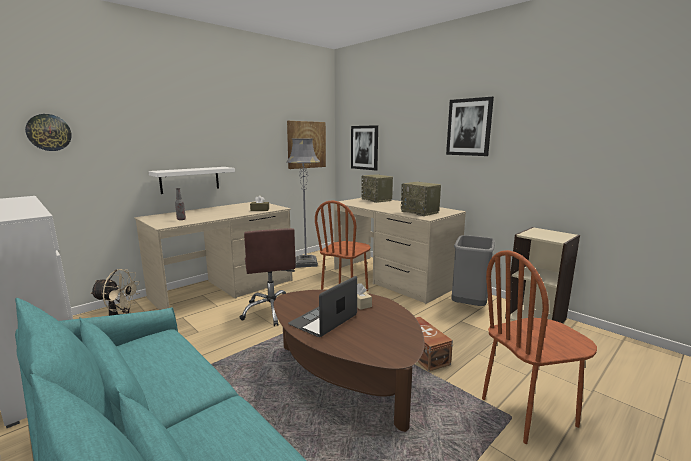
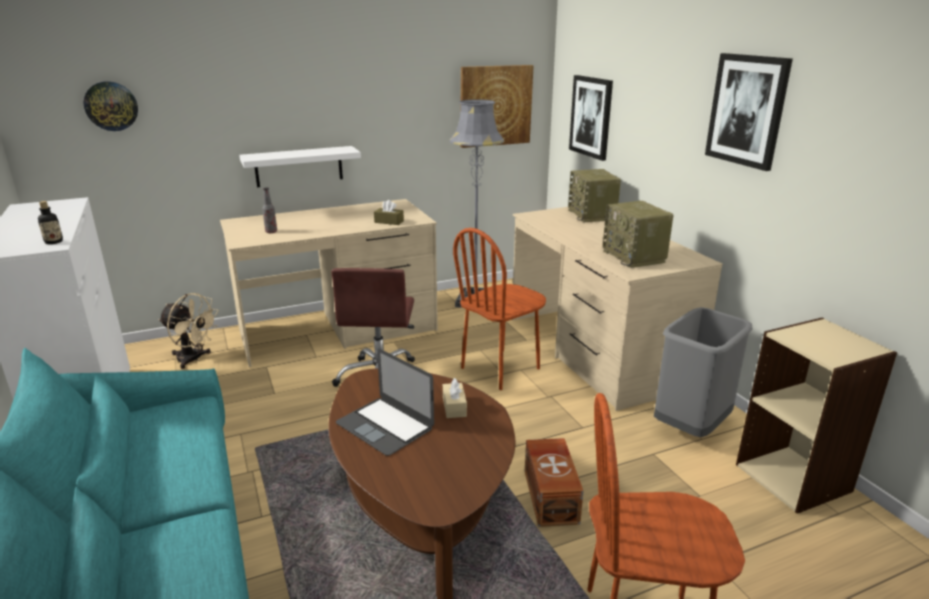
camera: 20 degrees right, 10 degrees up
laptop [288,276,357,337] -> laptop turned 105 degrees counterclockwise [336,349,434,456]
none -> bottle [38,201,63,244]

